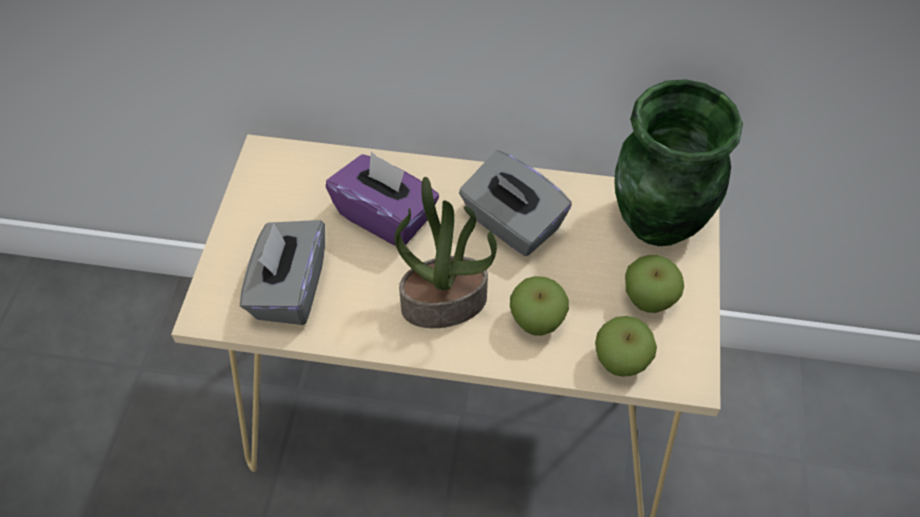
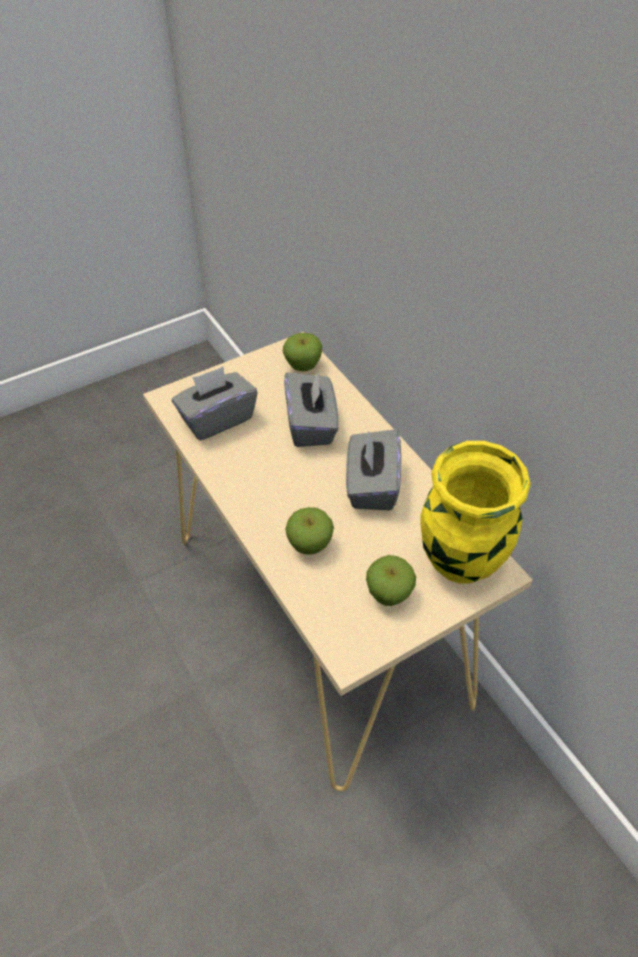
camera: 50 degrees right, 5 degrees down
purple tissue box [325,151,439,246] -> grey tissue box [284,371,339,447]
potted plant [395,177,497,328] -> none
apple [595,316,657,377] -> apple moved to [283,333,322,371]
green vase [615,79,743,246] -> yellow vase [421,441,531,583]

